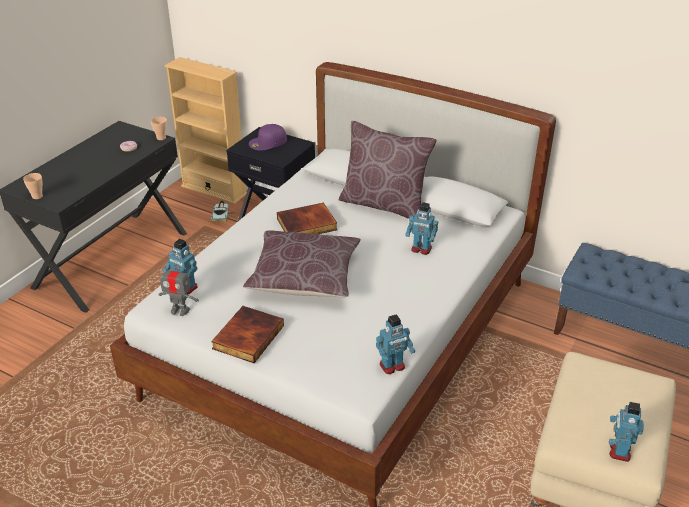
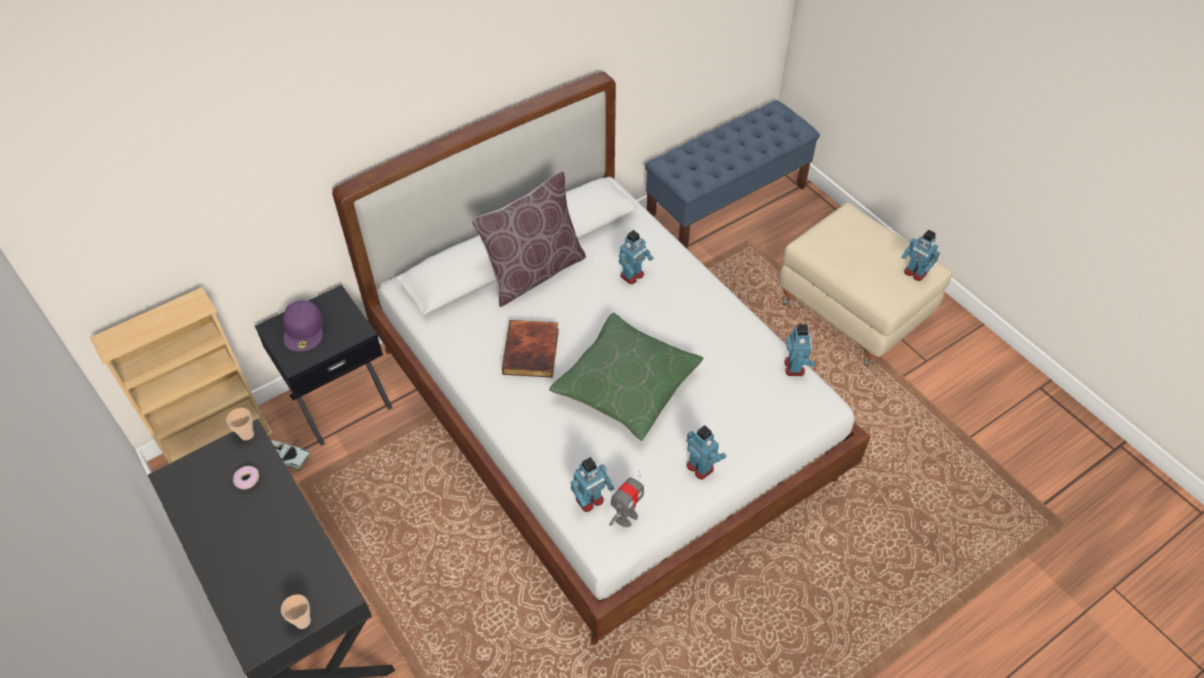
camera: 65 degrees left, 15 degrees up
book [211,306,284,363] -> toy robot [686,425,726,480]
brown pillow [243,230,361,297] -> green pillow [549,313,703,441]

